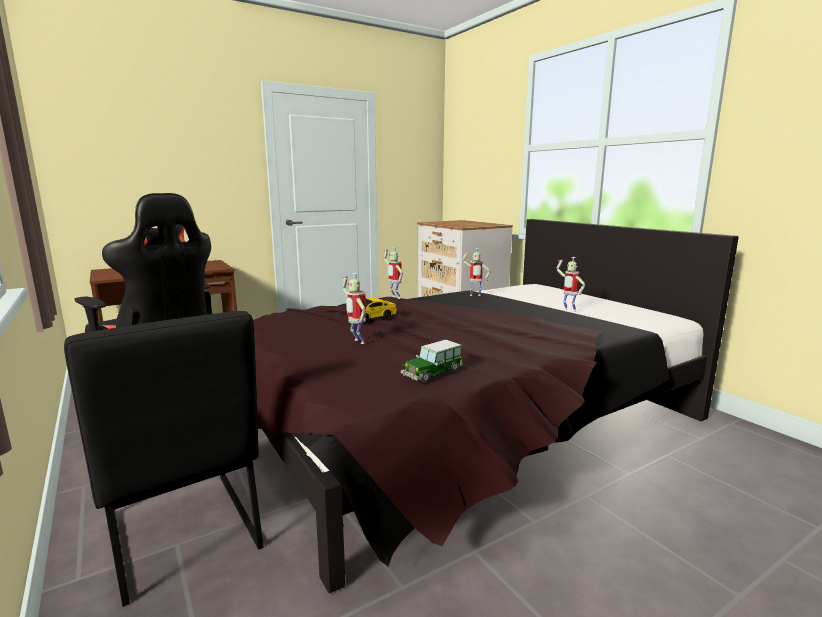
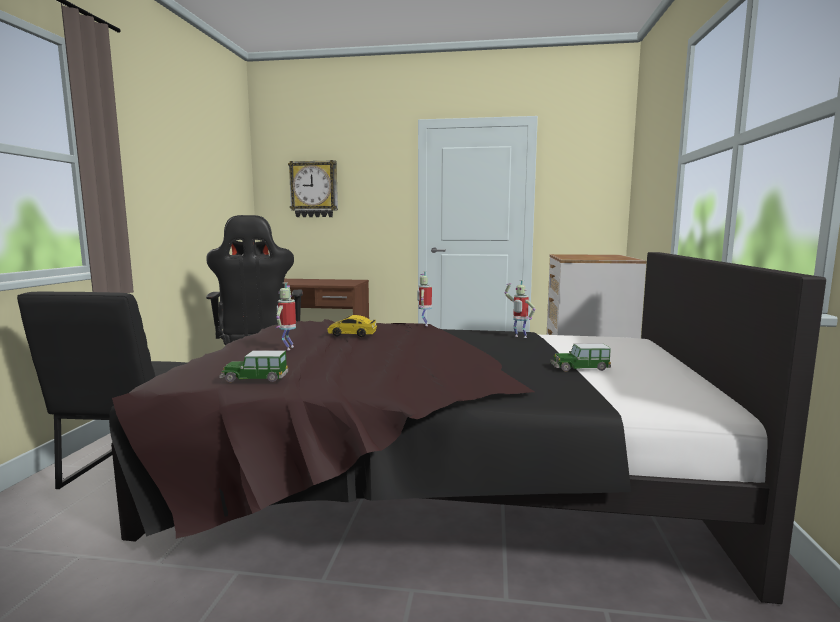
camera: 40 degrees right, 5 degrees down
toy robot [556,257,585,312] -> toy car [550,343,611,372]
none -> wall clock [288,160,338,217]

